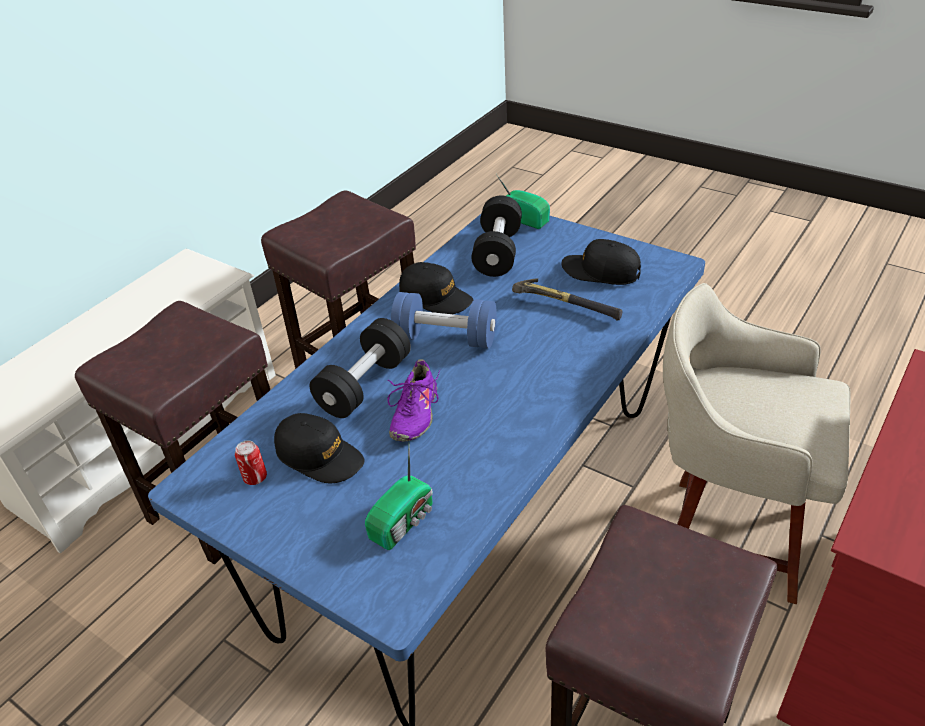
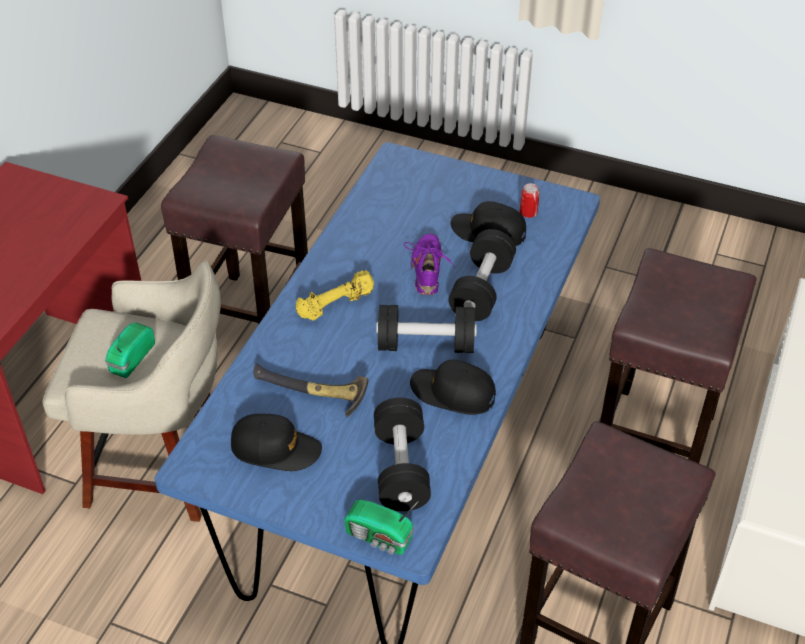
camera: 165 degrees right, 5 degrees up
radio [365,446,433,550] -> radio moved to [105,322,155,378]
blue dumbbell [391,292,497,348] -> black dumbbell [376,305,477,353]
none -> yellow dumbbell [296,270,374,320]

